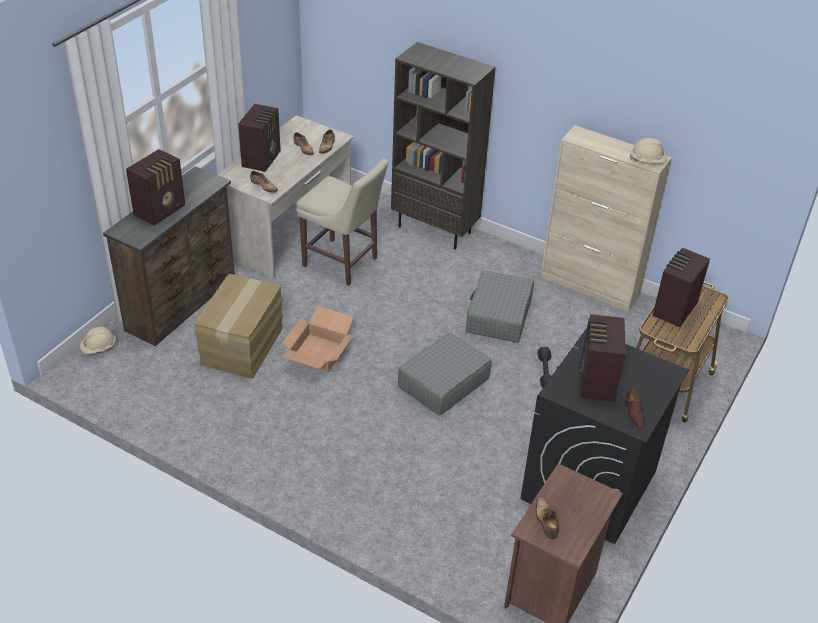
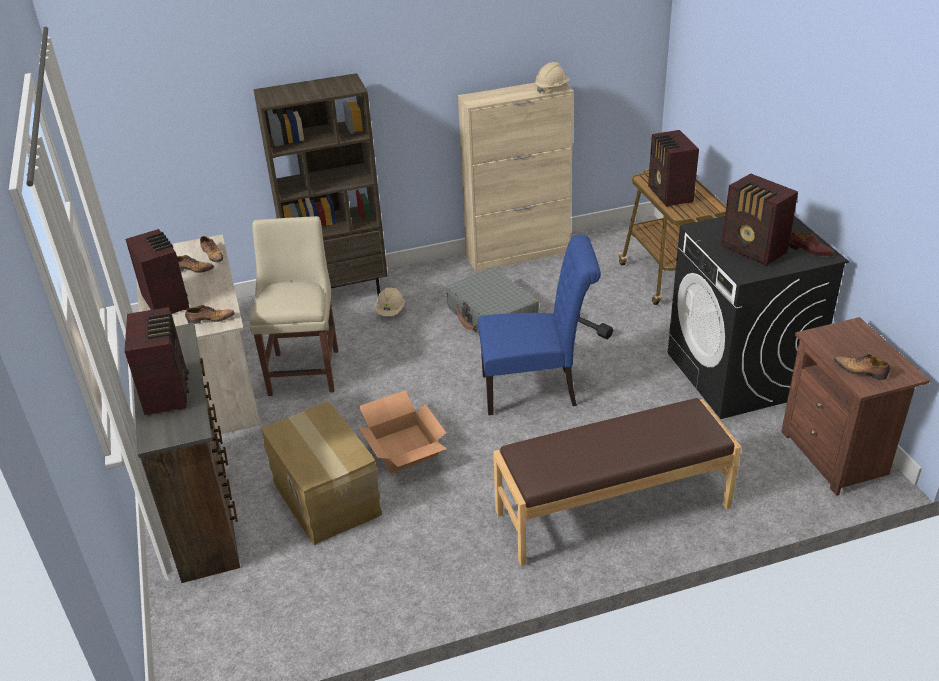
camera: 45 degrees left, 5 degrees down
beige hard hat [80,327,116,354] -> beige hard hat moved to [376,288,405,316]
beige chair [297,158,388,286] -> beige chair turned 75 degrees counterclockwise [249,216,338,396]
grey suitcase [398,332,492,416] -> blue chair [478,234,601,415]
none -> brown bench [493,398,741,566]

